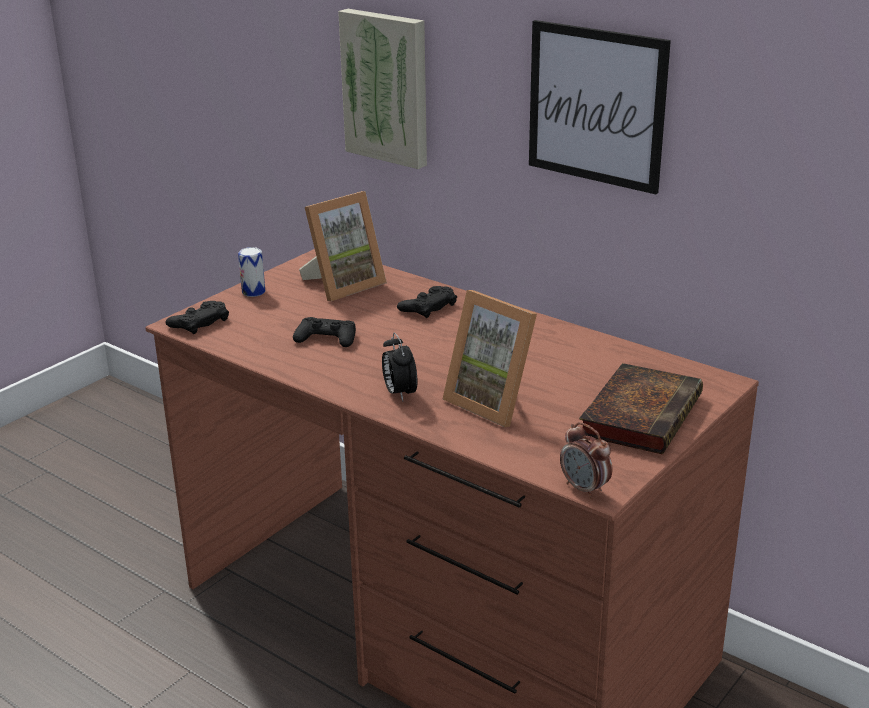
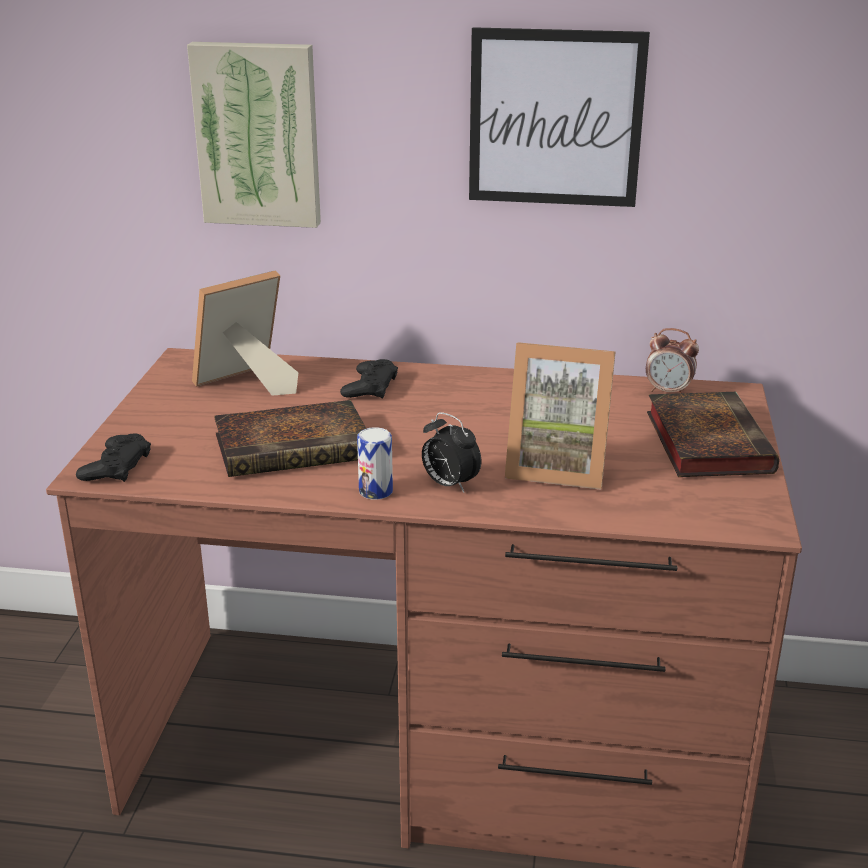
camera: 30 degrees left, 0 degrees up
can [238,247,265,297] -> can moved to [357,427,393,500]
black game controller [293,317,356,347] -> book [214,400,366,477]
picture frame [299,191,387,301] -> picture frame turned 150 degrees counterclockwise [192,270,299,396]
alarm clock [560,422,612,499] -> alarm clock moved to [646,328,699,393]

